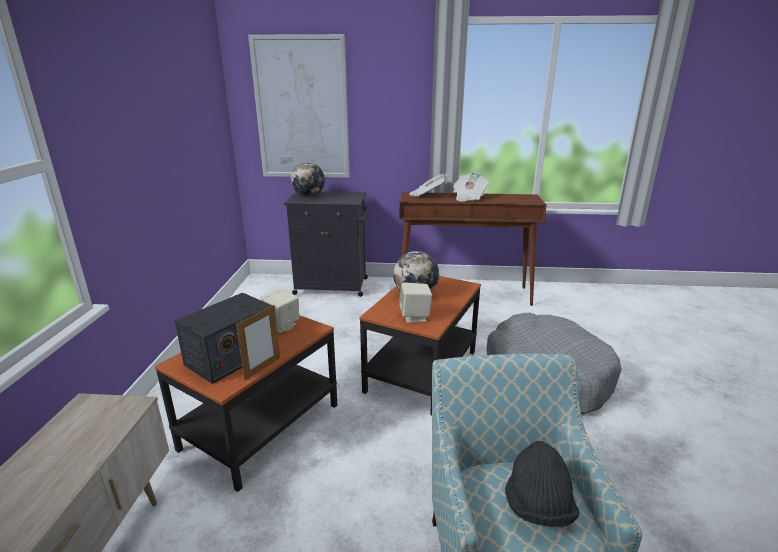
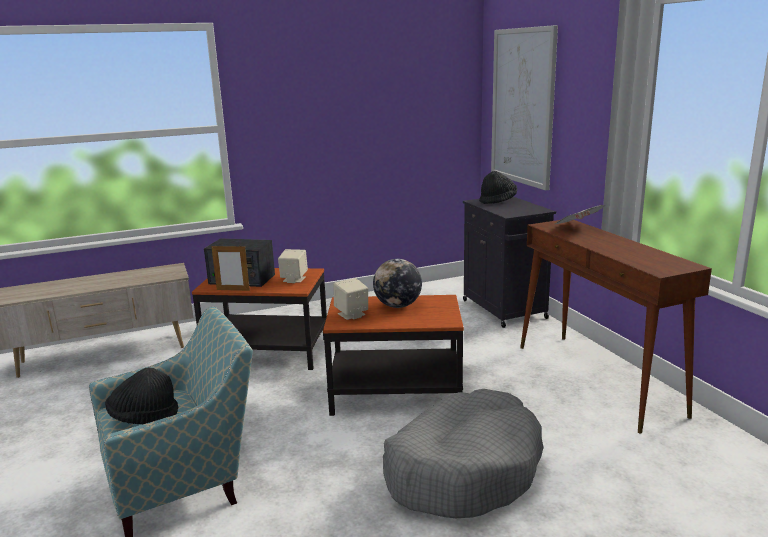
camera: 65 degrees right, 5 degrees down
globe [291,162,325,197] -> black hat [479,171,517,204]
newspaper [453,173,490,201] -> none

